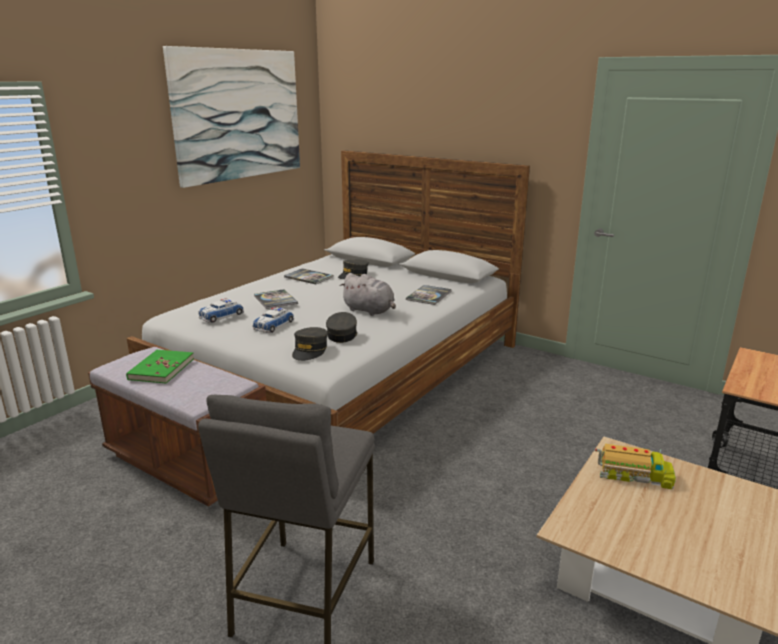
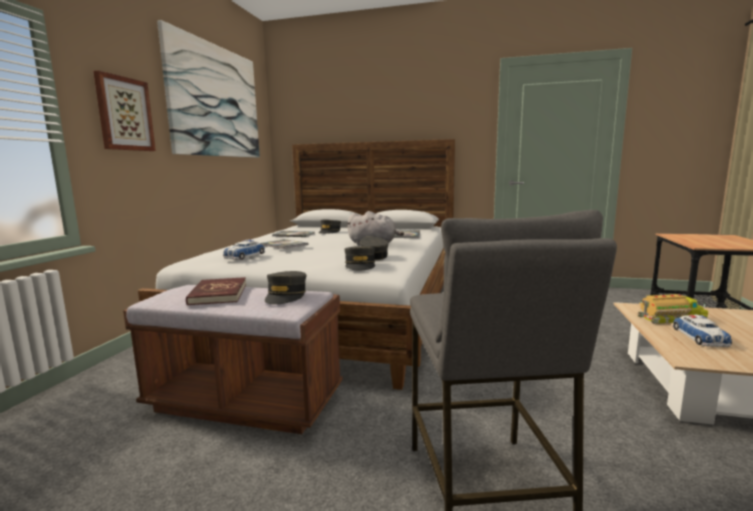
camera: 20 degrees left, 10 degrees down
green book [126,349,194,384] -> red book [186,277,246,306]
toy car [253,307,294,333] -> toy car moved to [672,315,732,347]
none -> picture [93,70,156,151]
none -> grey cap [265,271,306,304]

